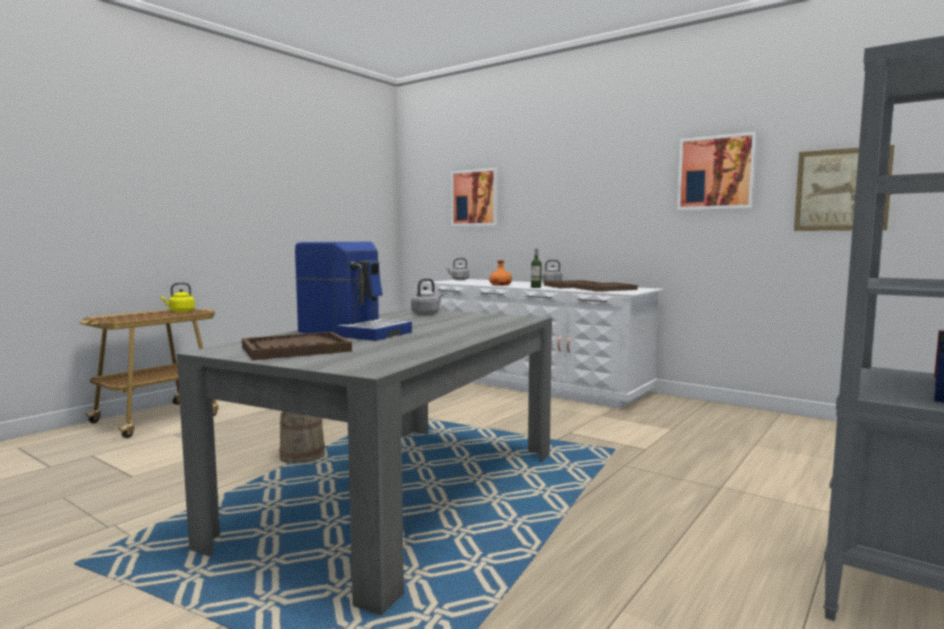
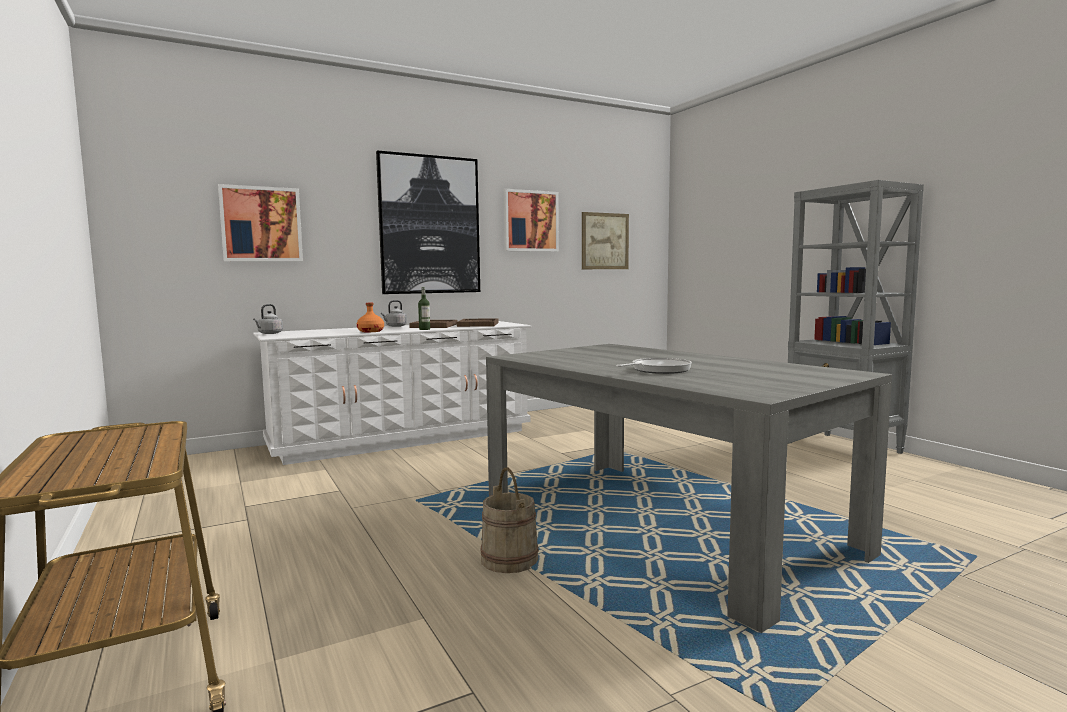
camera: 65 degrees left, 0 degrees up
yellow kettle [161,283,195,312] -> none
brown tray [242,332,352,360] -> none
coffee machine [295,242,412,341] -> frying pan [616,358,692,374]
grey kettle [411,278,444,315] -> none
none -> picture [376,150,480,294]

